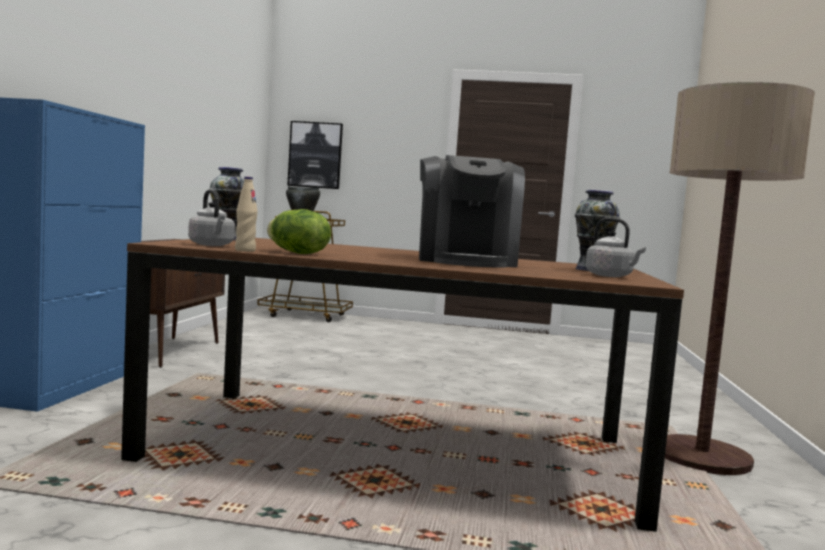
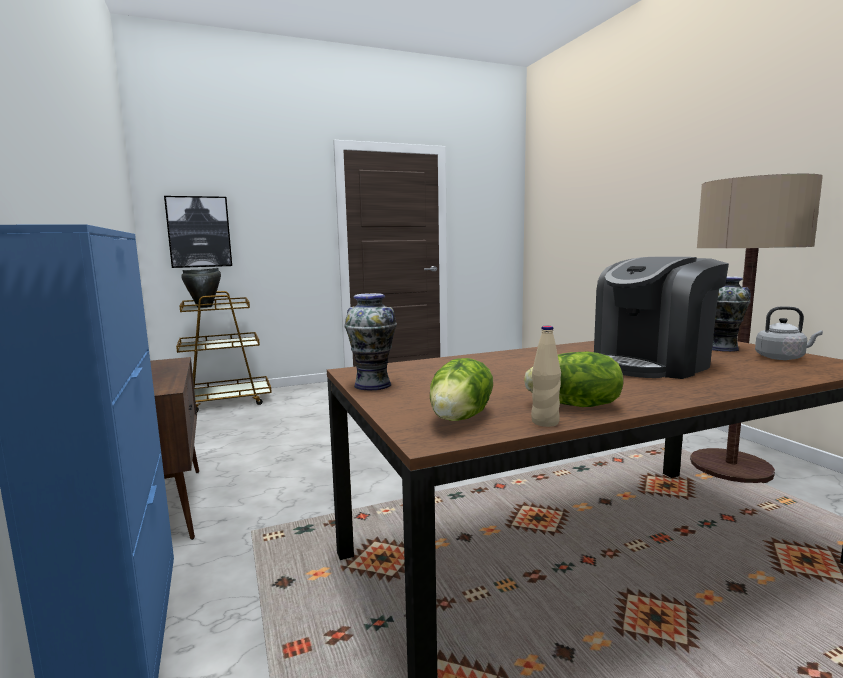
camera: 30 degrees left, 5 degrees up
grey kettle [188,190,235,246] -> lettuce [430,358,493,421]
coffee machine [419,155,525,268] -> coffee machine turned 90 degrees clockwise [594,257,729,379]

